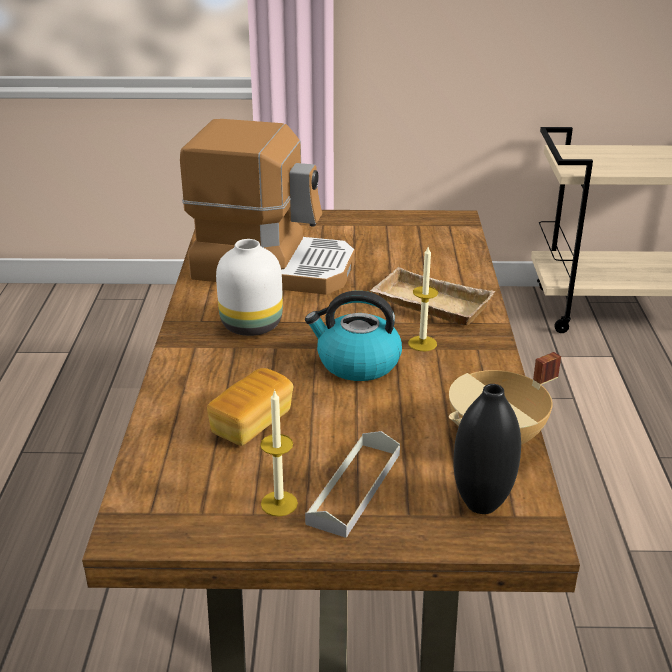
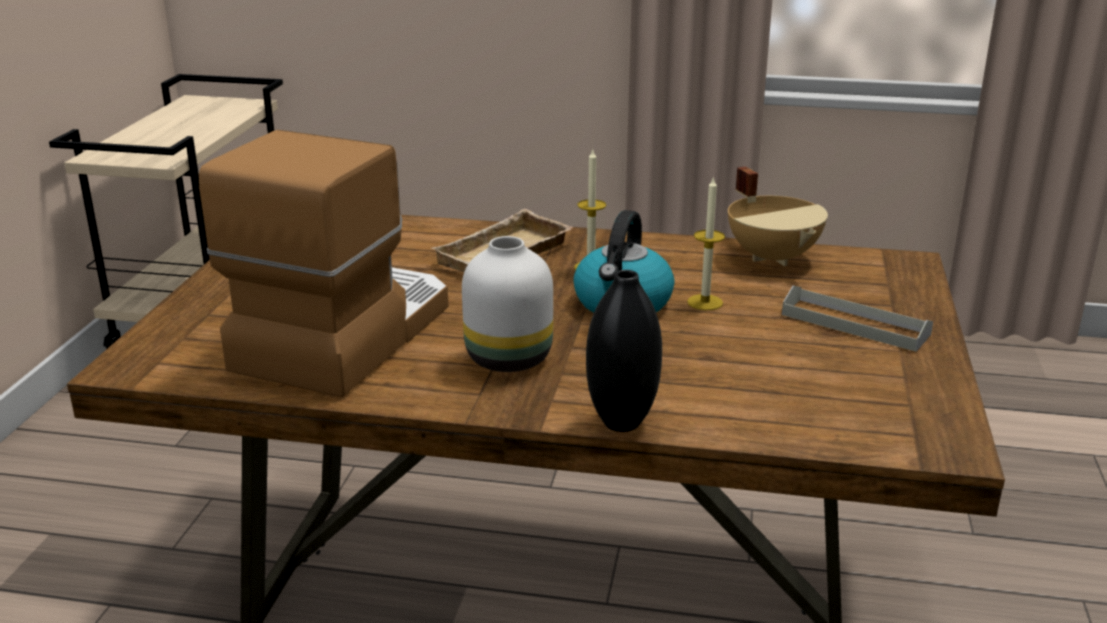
camera: 80 degrees left, 5 degrees down
bread [207,368,293,446] -> none
candle [260,389,298,517] -> candle moved to [687,176,725,310]
black vase [454,384,521,514] -> black vase moved to [586,270,662,432]

